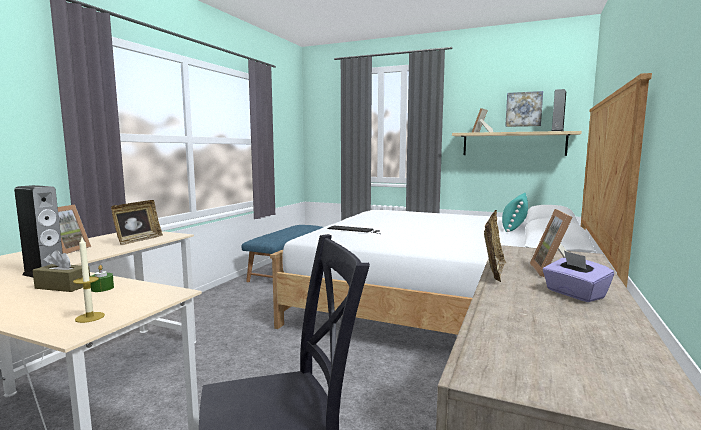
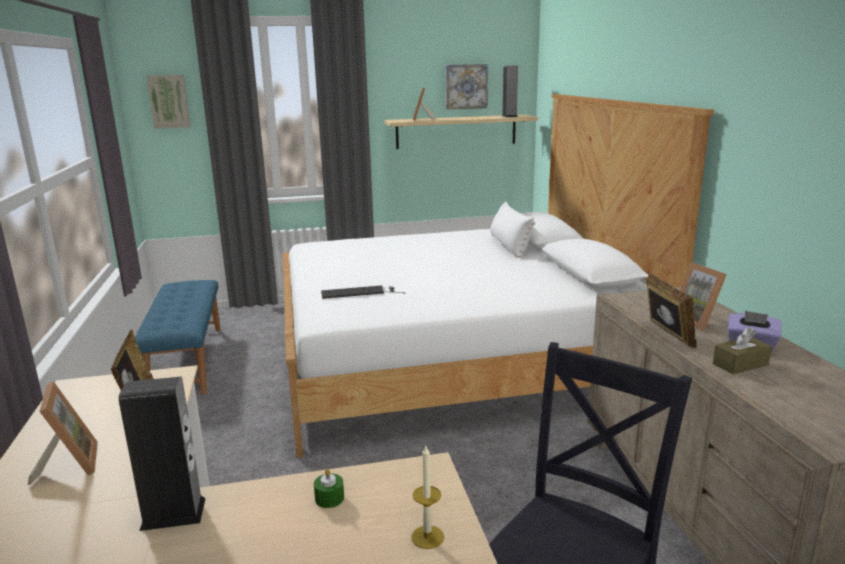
camera: 35 degrees left, 10 degrees up
brown tissue box [32,250,90,292] -> brown tissue box moved to [713,327,772,374]
turquoise pillow [502,193,528,232] -> white pillow [490,201,535,258]
none -> picture [146,75,191,129]

